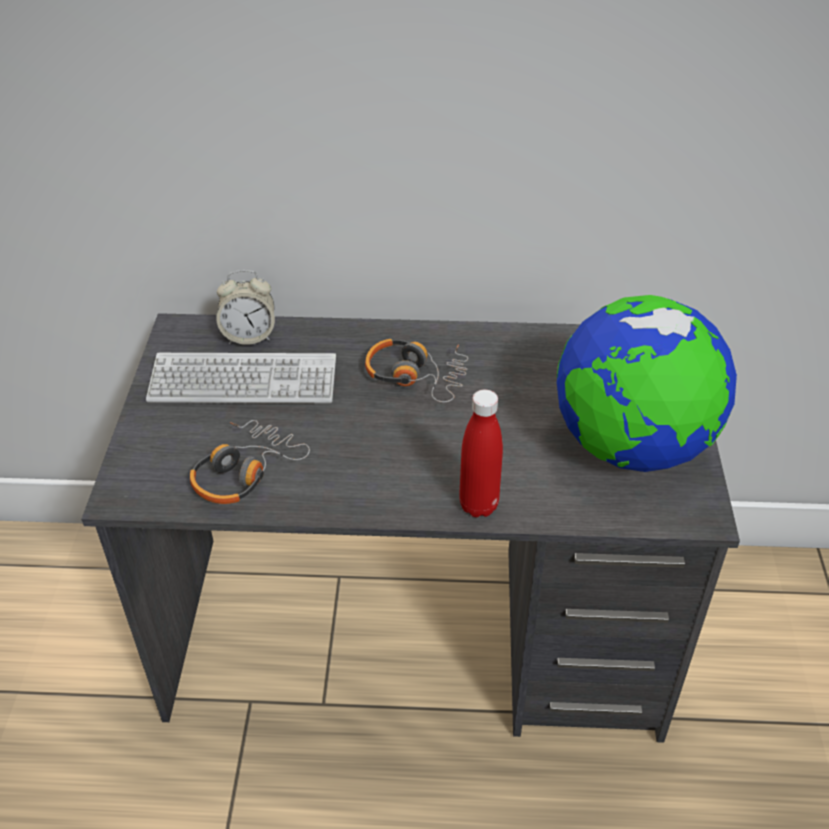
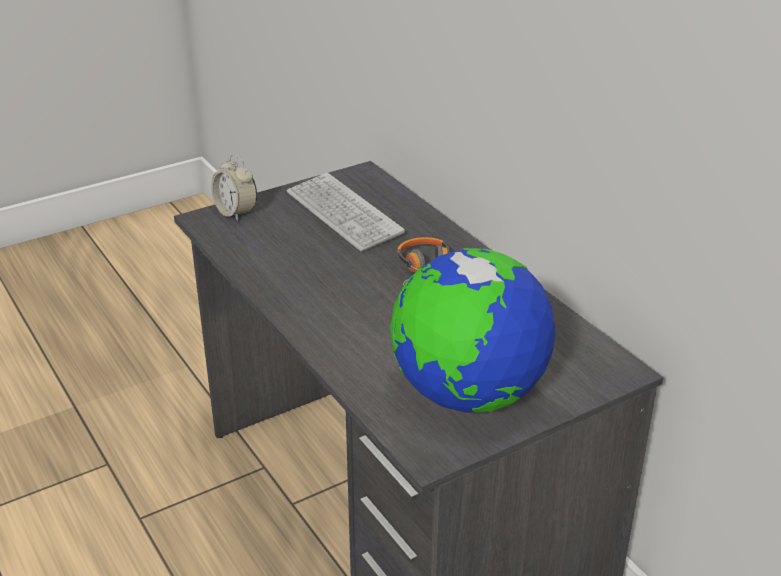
camera: 55 degrees right, 10 degrees down
headphones [190,420,310,504] -> none
alarm clock [216,270,275,345] -> alarm clock moved to [211,154,257,221]
red bottle [459,390,503,517] -> none

